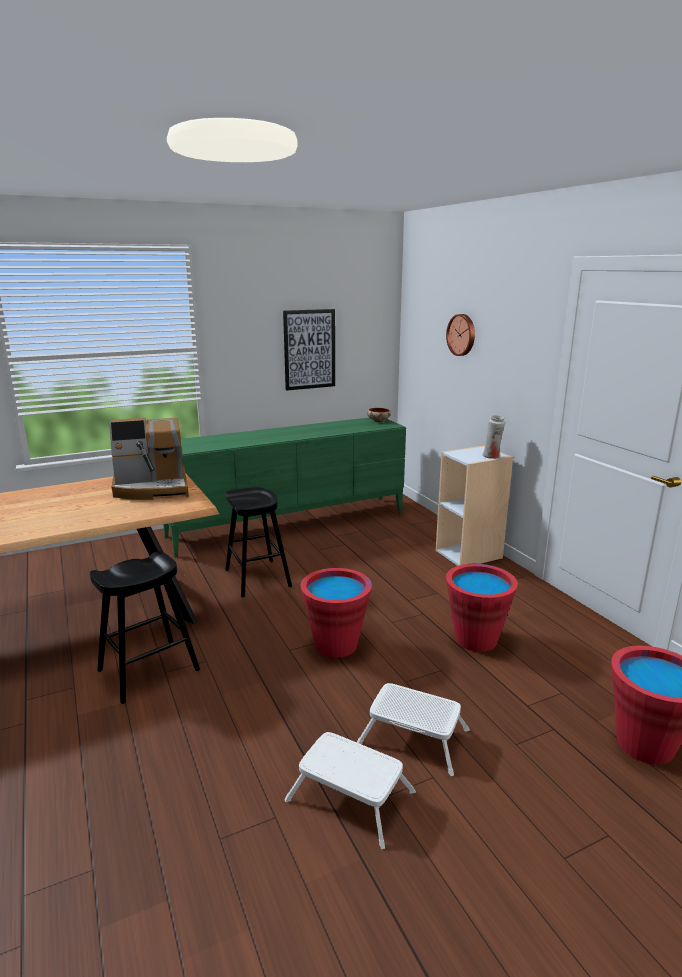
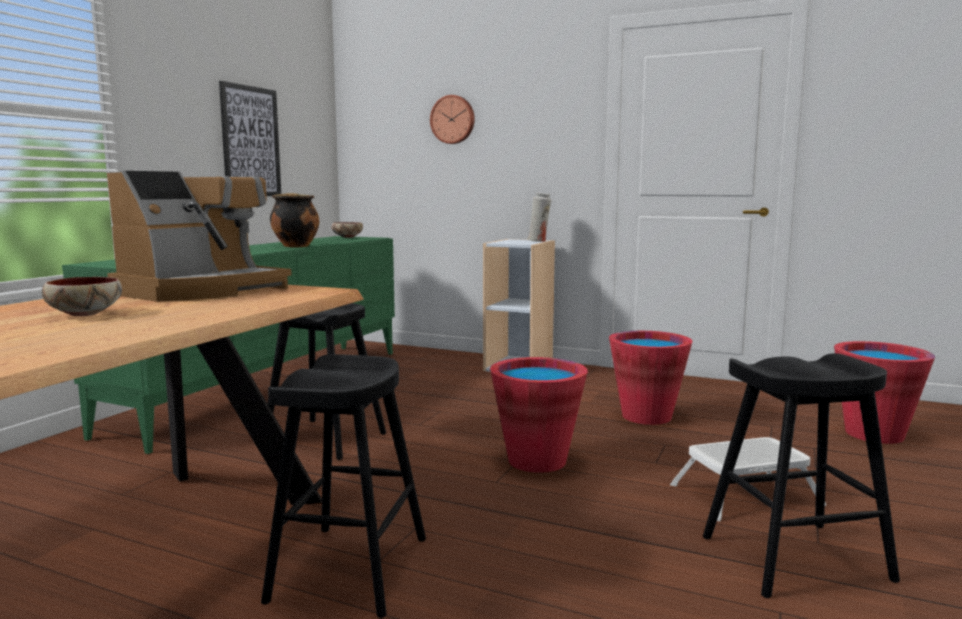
camera: 40 degrees left, 10 degrees down
white step ladder [285,732,416,849] -> black stool [703,353,900,598]
none -> bowl [42,277,122,316]
none -> cooking pot [270,193,319,247]

